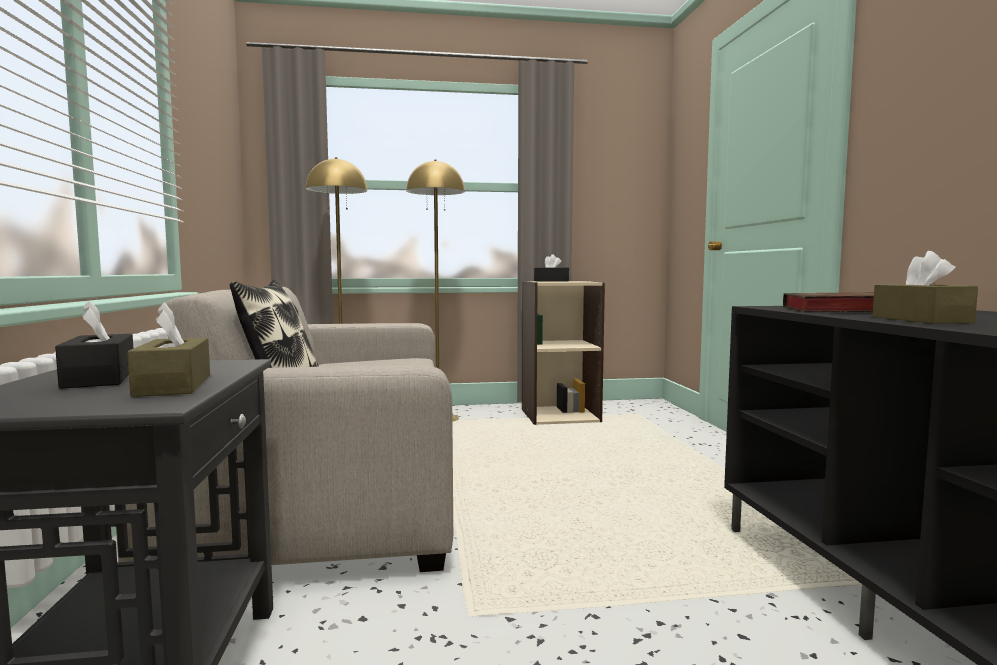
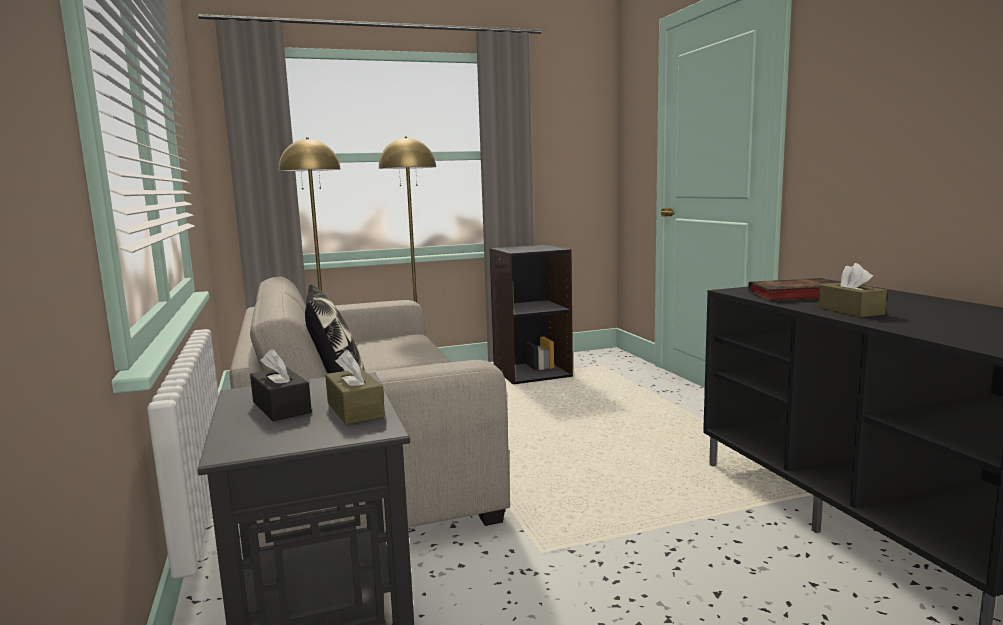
camera: 10 degrees left, 5 degrees up
beige bookcase [522,281,605,425] -> black bookcase [489,244,573,384]
black tissue box [534,254,569,282] -> none

